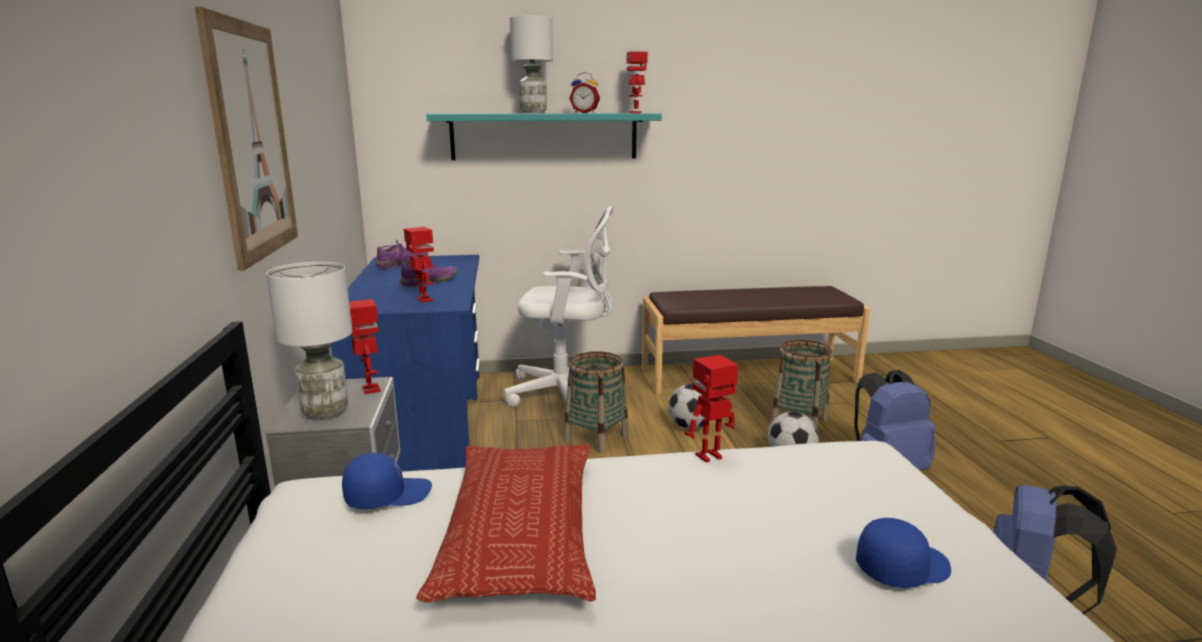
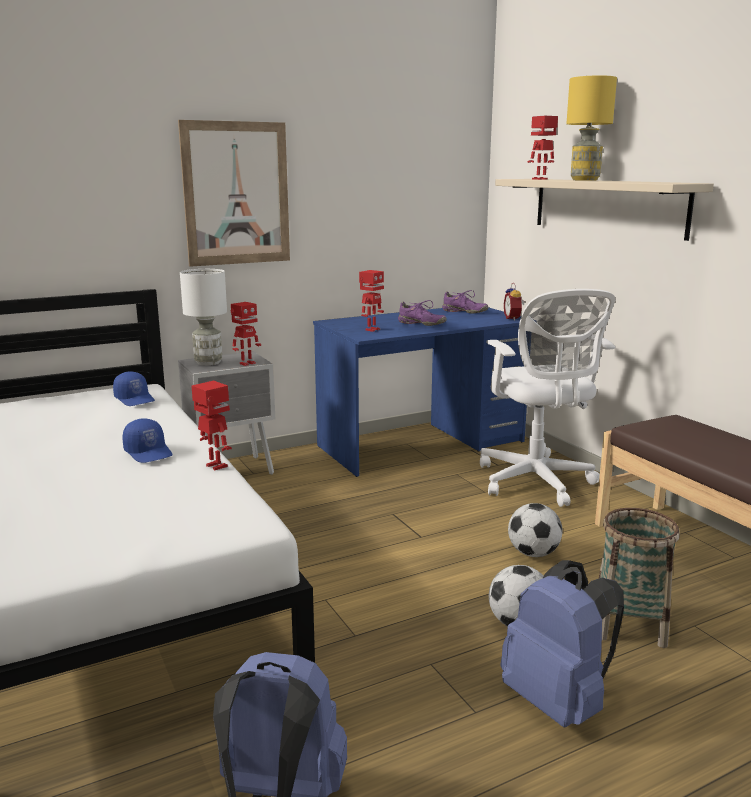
camera: 70 degrees right, 0 degrees up
pillow [416,443,596,602] -> none
turquoise shelf [426,113,662,160] -> beige shelf [495,179,714,241]
white table lamp [510,16,553,113] -> yellow table lamp [566,75,617,181]
basket [564,351,629,454] -> none
alarm clock [569,72,600,113] -> alarm clock moved to [504,283,525,321]
toy robot [626,51,648,113] -> toy robot moved to [528,116,558,180]
blue cap [856,518,951,588] -> blue cap moved to [122,418,173,463]

